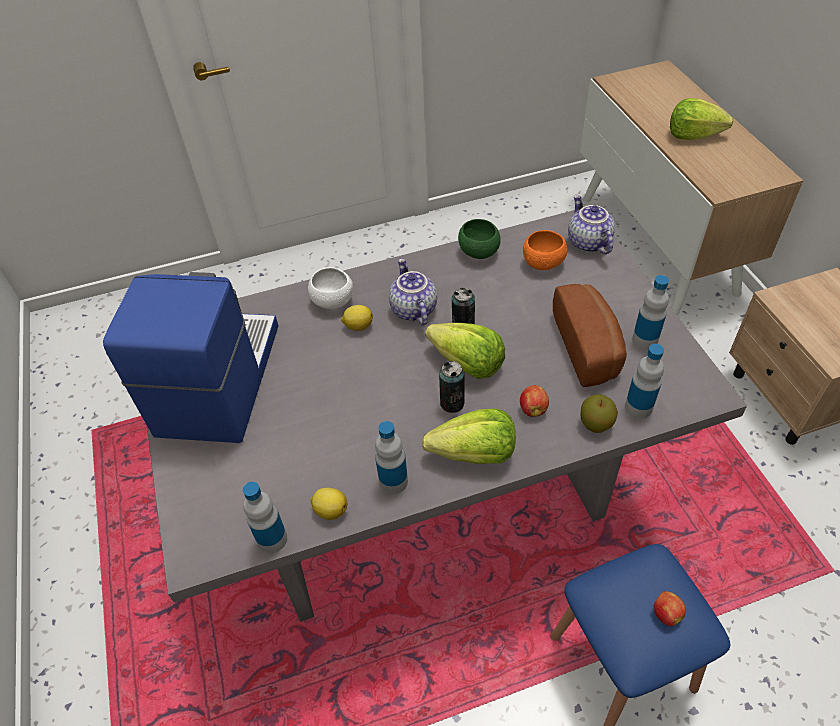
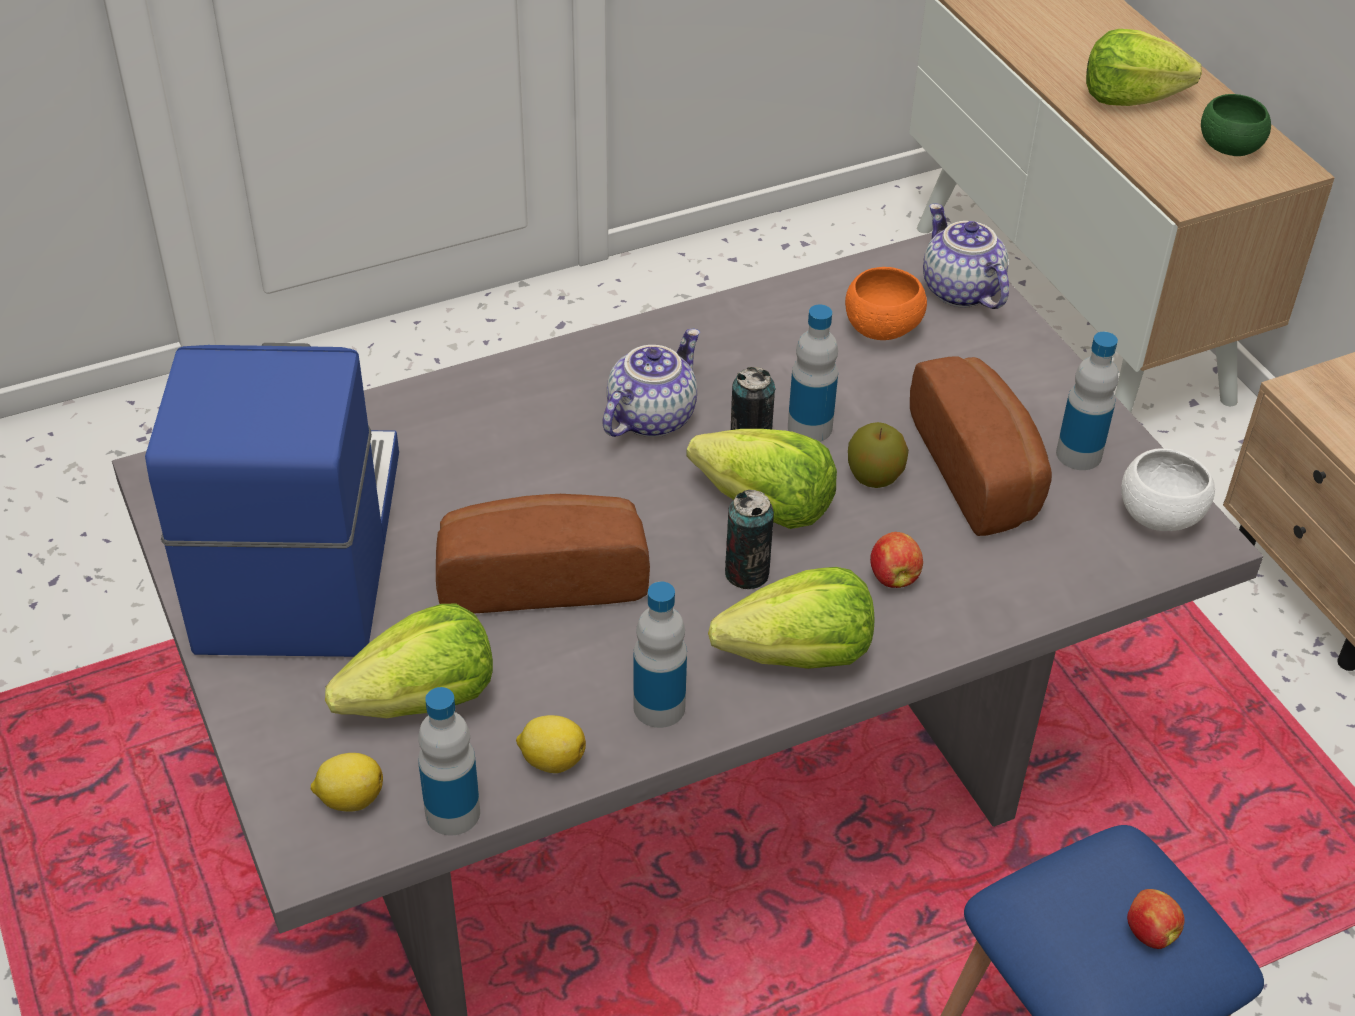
camera: 10 degrees left, 5 degrees down
white bowl [308,267,353,309] -> white bowl moved to [1121,448,1215,531]
lemon [341,305,373,331] -> lemon moved to [311,753,383,812]
teapot [389,258,437,326] -> teapot turned 60 degrees clockwise [603,329,700,437]
green bowl [458,219,501,259] -> green bowl moved to [1201,94,1271,156]
apple [581,394,618,433] -> apple moved to [848,422,909,488]
bottle [625,344,664,419] -> bottle moved to [788,305,838,442]
none -> lettuce [325,604,493,718]
none -> bread [436,494,650,613]

